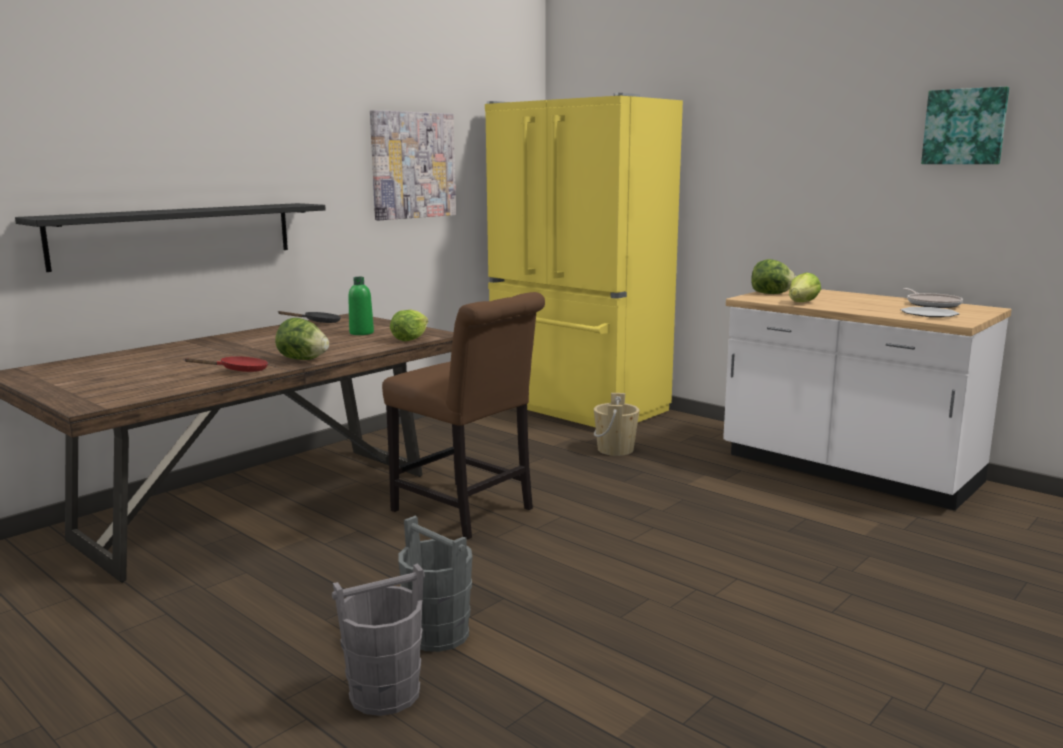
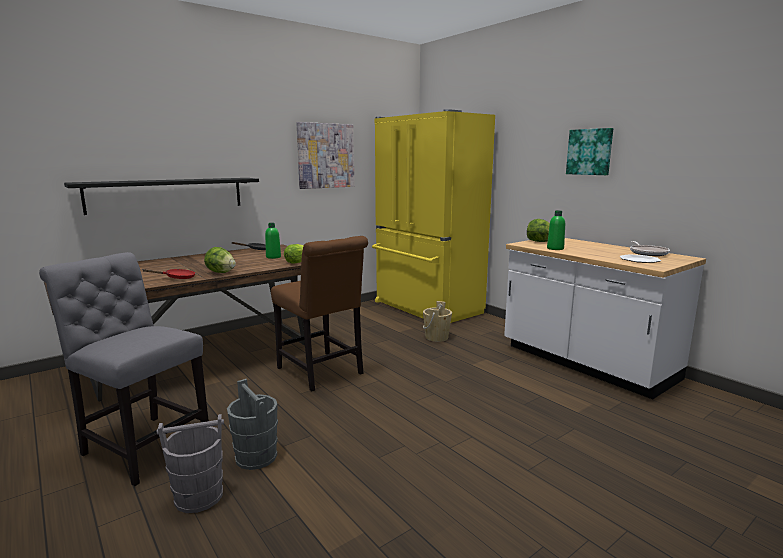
camera: 10 degrees right, 0 degrees up
lettuce [789,272,821,302] -> green bottle [547,211,565,250]
picture [921,87,1009,164] -> picture moved to [566,128,613,175]
none -> grey chair [39,252,209,486]

